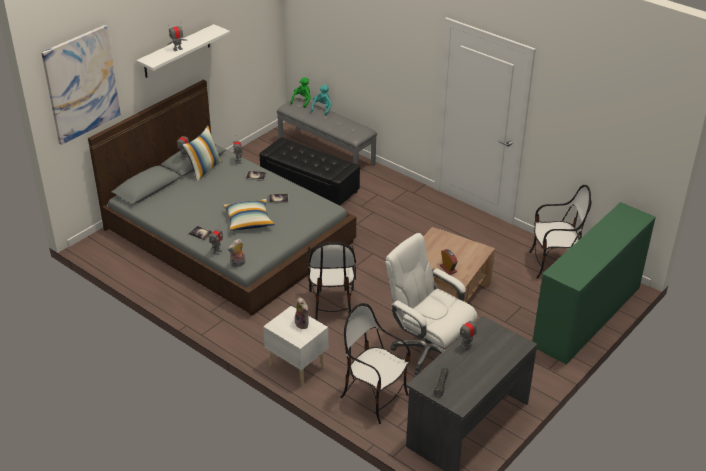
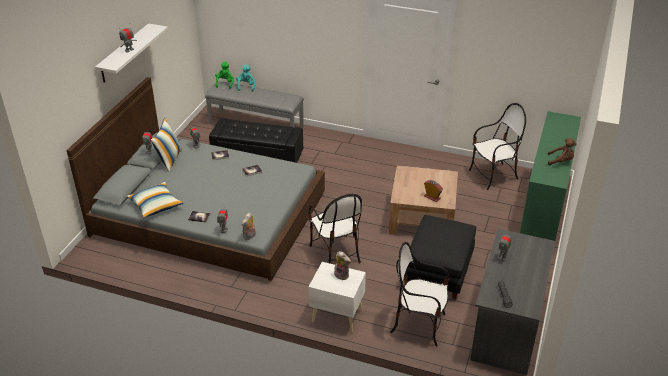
camera: 20 degrees left, 0 degrees up
picture [41,25,121,145] -> none
pillow [223,199,275,231] -> pillow moved to [127,182,184,218]
white office chair [386,233,477,375] -> black ottoman [404,215,476,300]
none -> brown plush toy [548,138,577,165]

